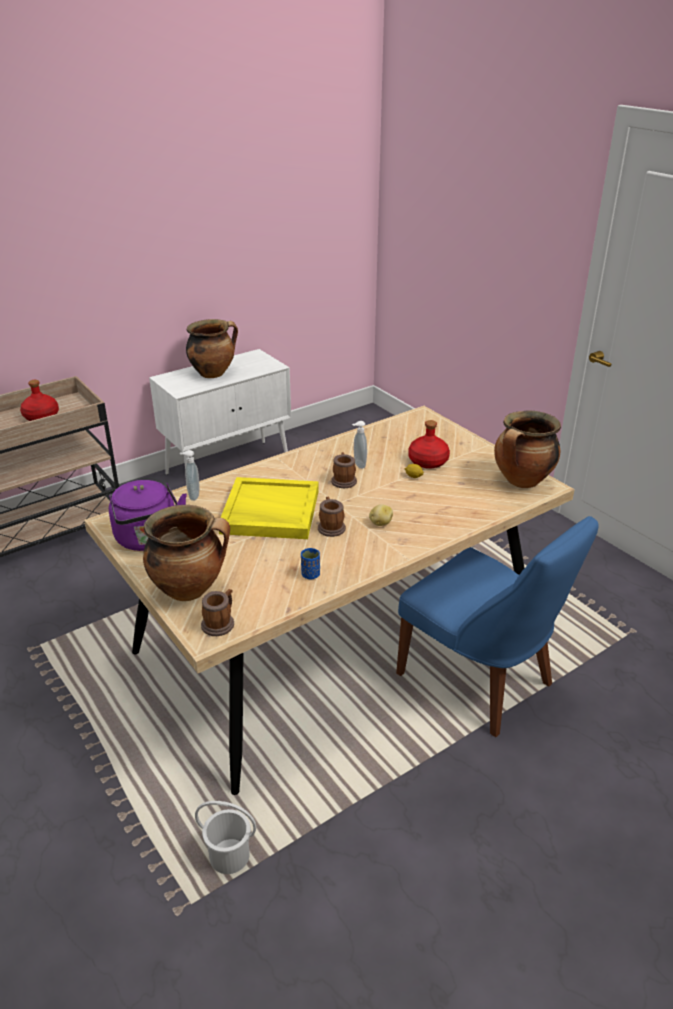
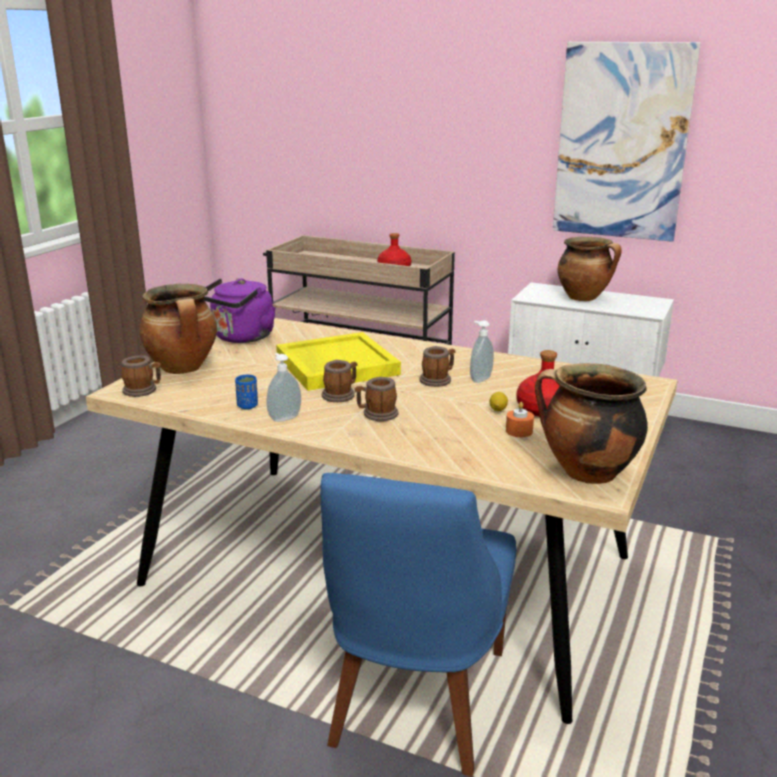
camera: 60 degrees right, 10 degrees down
soap dispenser [180,450,199,501] -> soap dispenser moved to [266,353,301,422]
white bucket [195,801,256,874] -> none
potato [369,504,393,526] -> mug [355,377,399,421]
none -> orange candle [506,402,534,437]
none -> picture [553,42,701,242]

